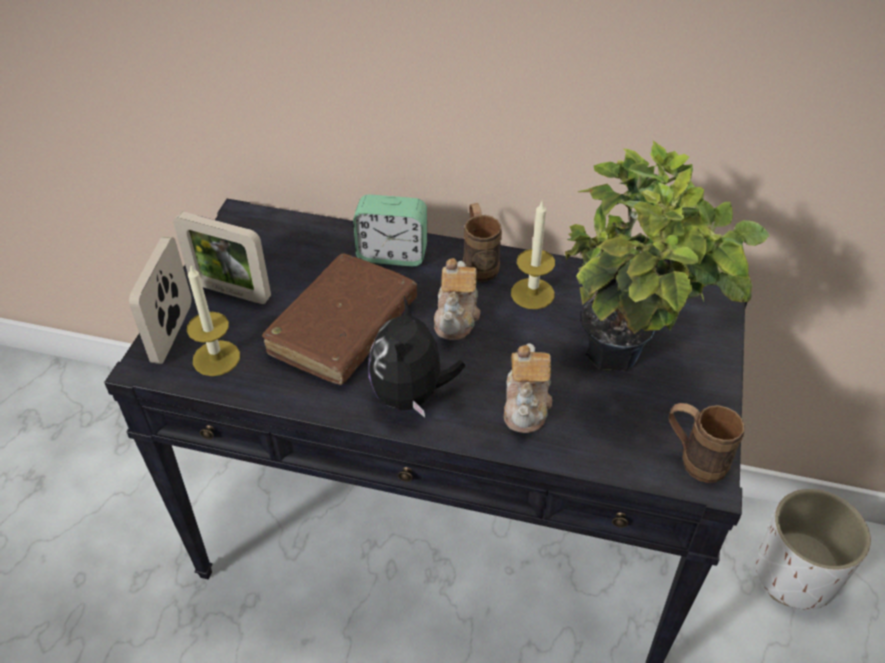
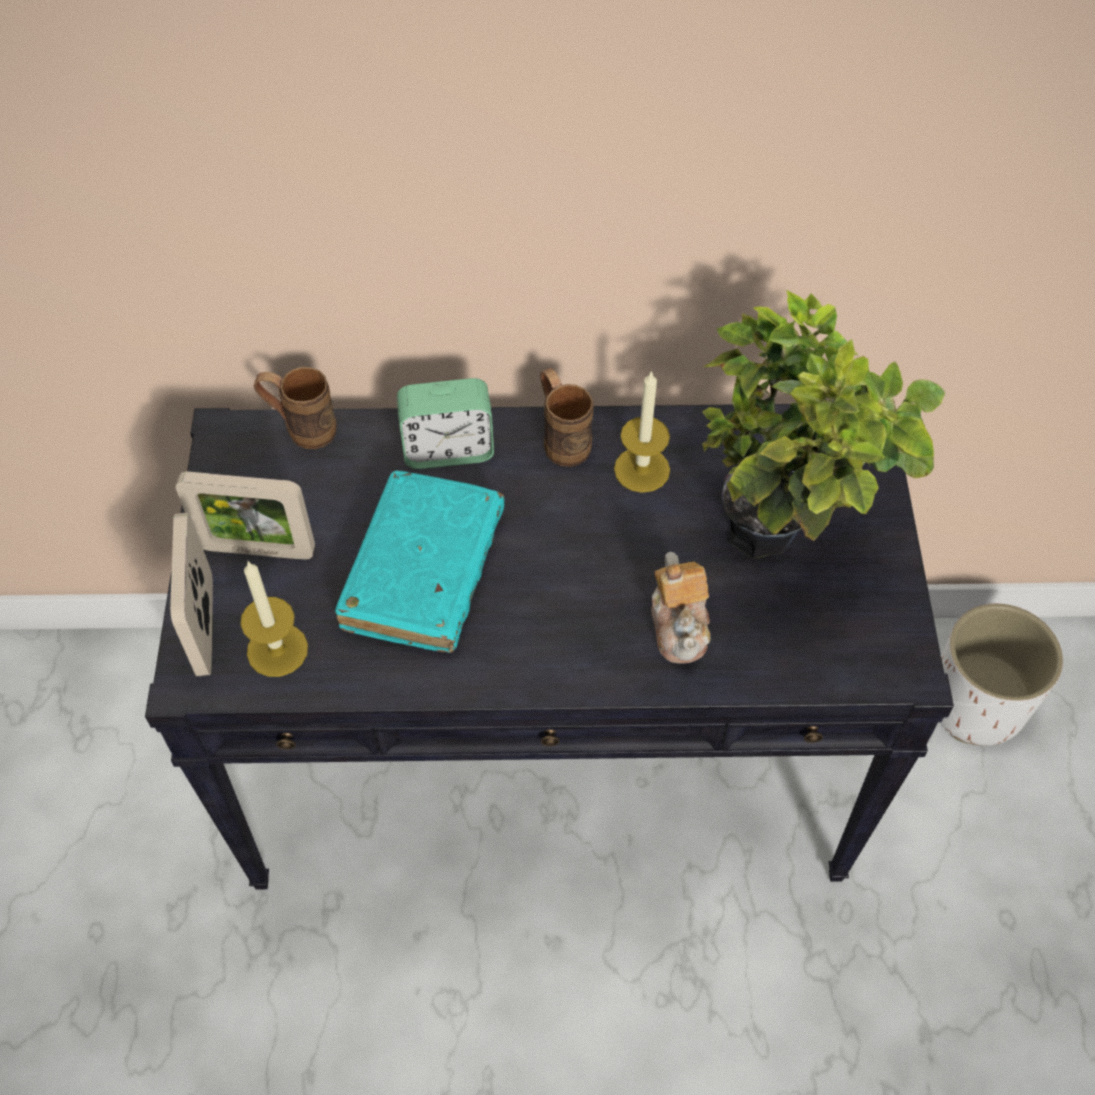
camera: 15 degrees left, 10 degrees up
brown book [262,254,417,385] -> turquoise book [335,470,504,653]
plush toy [369,297,465,417] -> none
teapot [434,258,480,340] -> none
brown mug [669,403,744,483] -> brown mug moved to [254,367,337,449]

